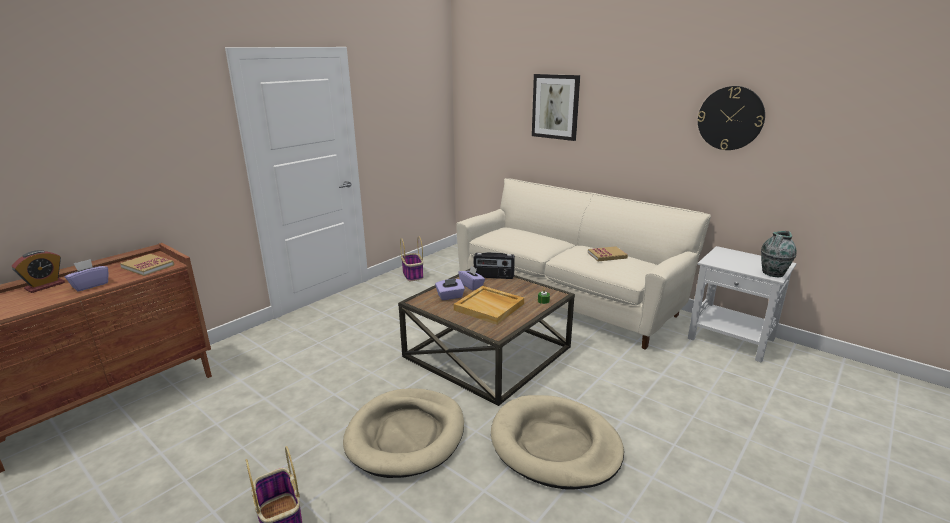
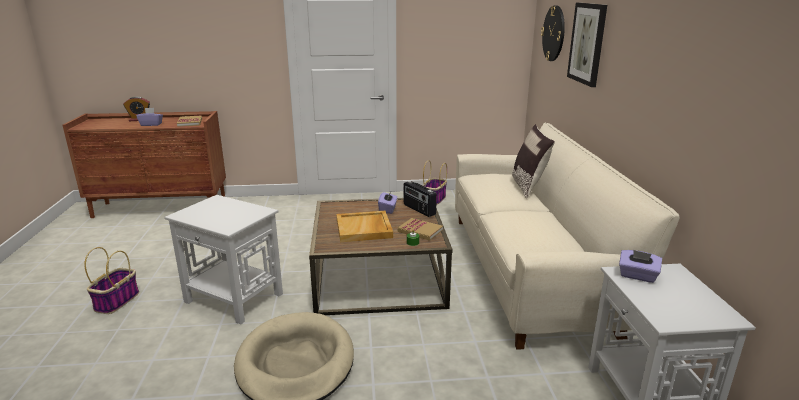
camera: 45 degrees right, 0 degrees up
beige dog bed [343,388,464,478] -> white side table [164,195,283,324]
purple tissue box [435,279,465,300] -> purple tissue box moved to [619,250,662,283]
book [588,246,628,261] -> book moved to [397,218,443,241]
wall clock [698,86,765,150] -> wall clock moved to [541,5,565,61]
vase [761,231,796,277] -> none
none -> pillow [512,124,555,198]

